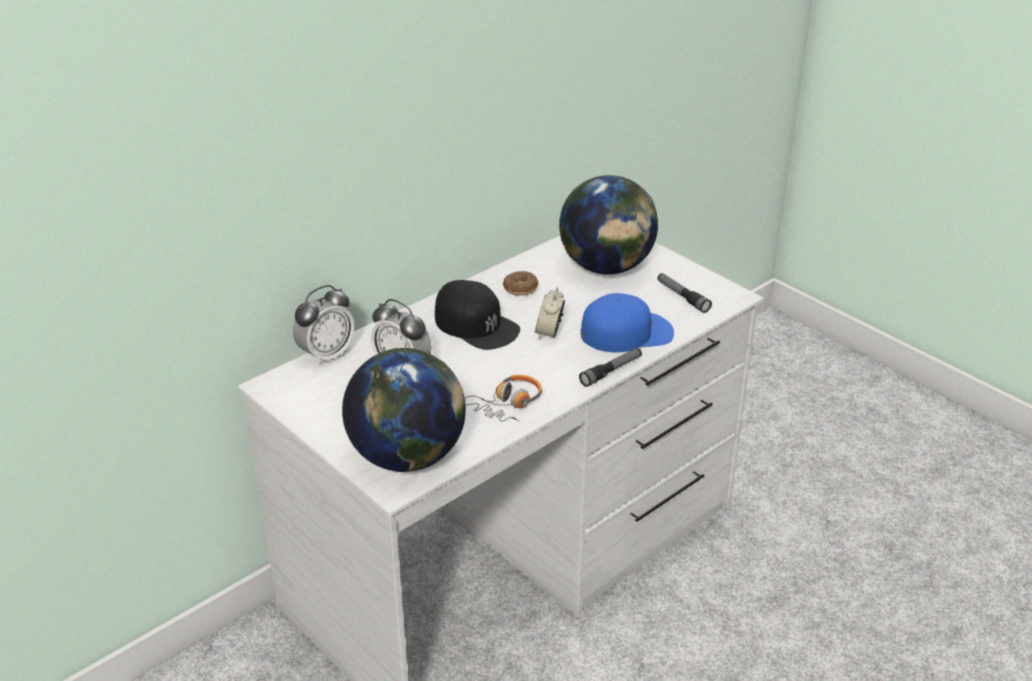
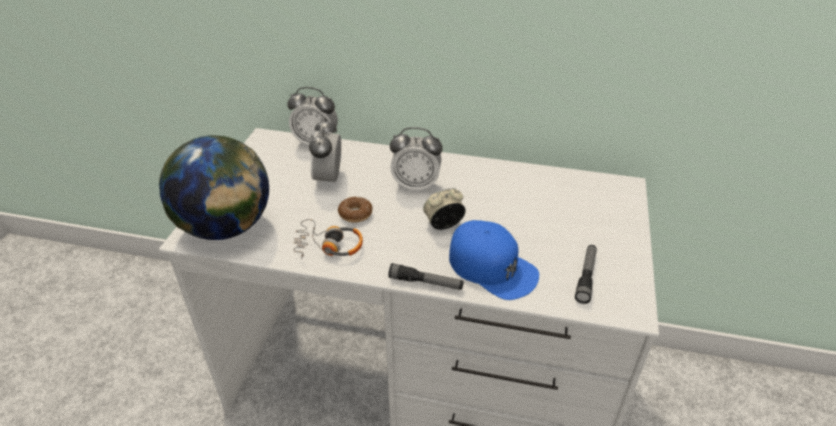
camera: 55 degrees right, 5 degrees up
black cap [435,280,520,350] -> alarm clock [390,127,443,192]
donut [503,271,538,296] -> donut moved to [338,196,373,223]
globe [559,175,658,275] -> none

